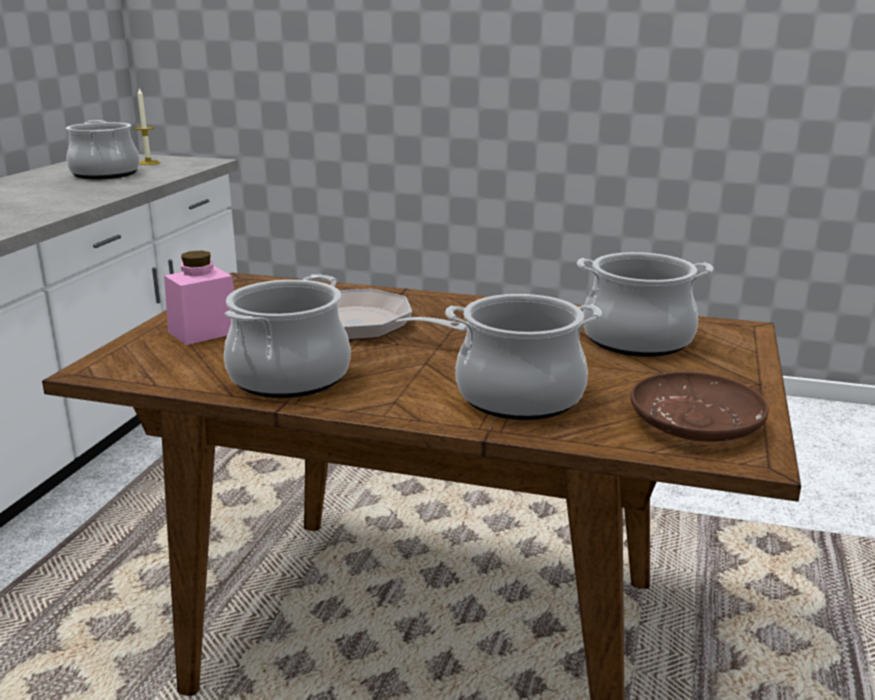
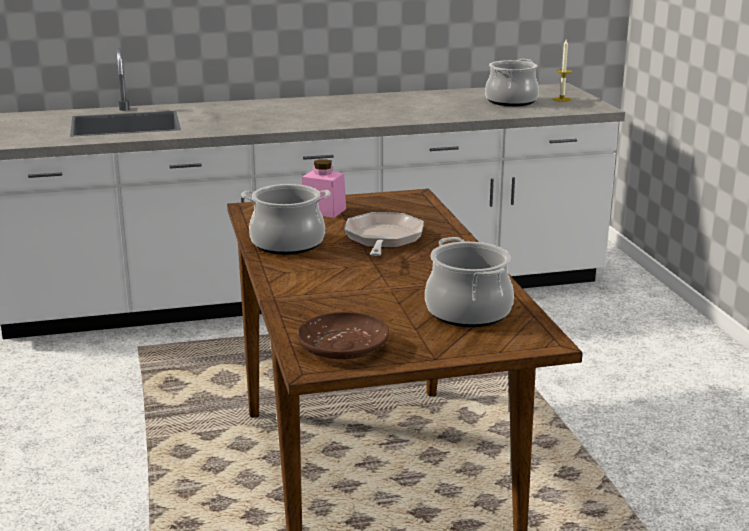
camera: 60 degrees right, 0 degrees up
cooking pot [445,294,602,420] -> none

